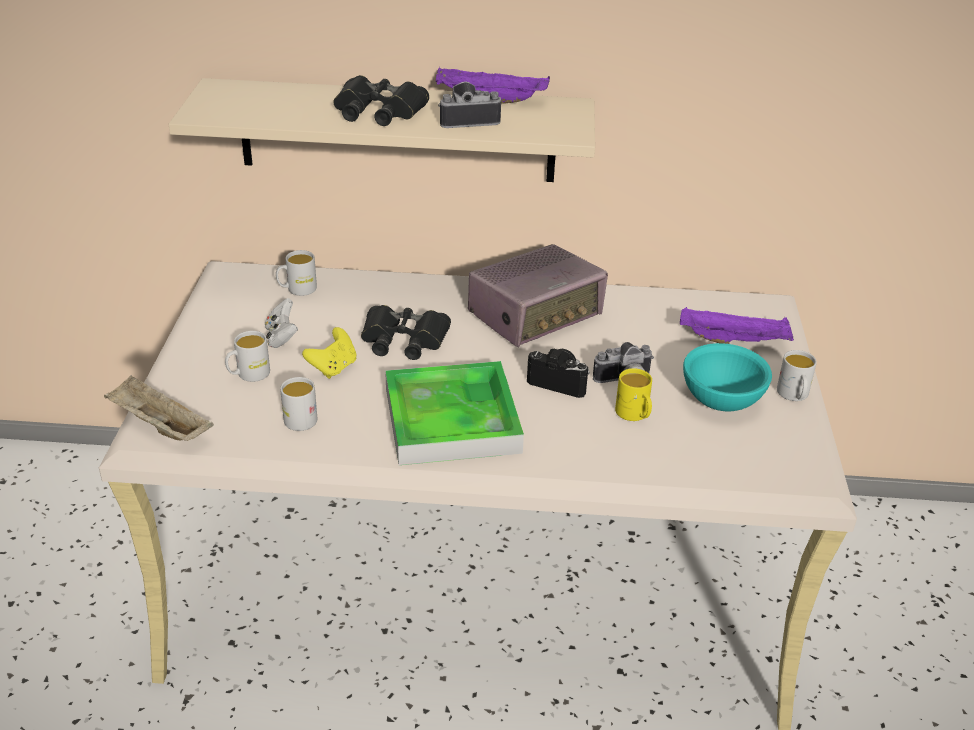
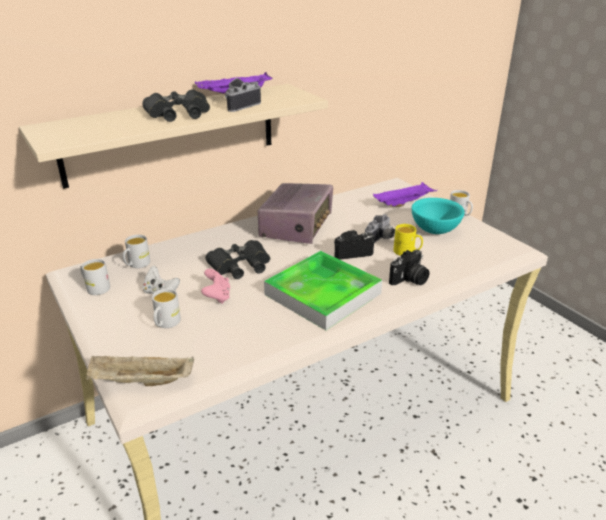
camera: 35 degrees left, 5 degrees down
white mug [280,377,317,431] -> white mug moved to [80,259,110,295]
yellow game controller [302,327,356,379] -> pink game controller [201,269,231,304]
none -> camera [389,250,429,285]

